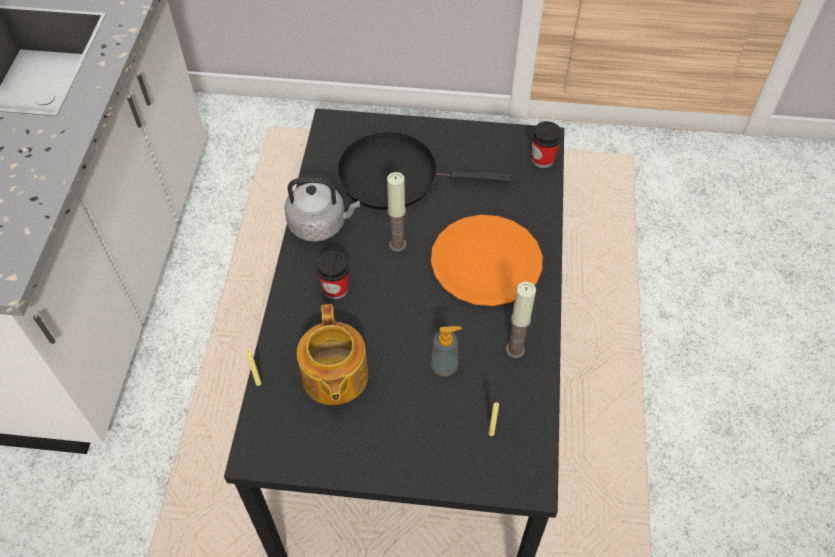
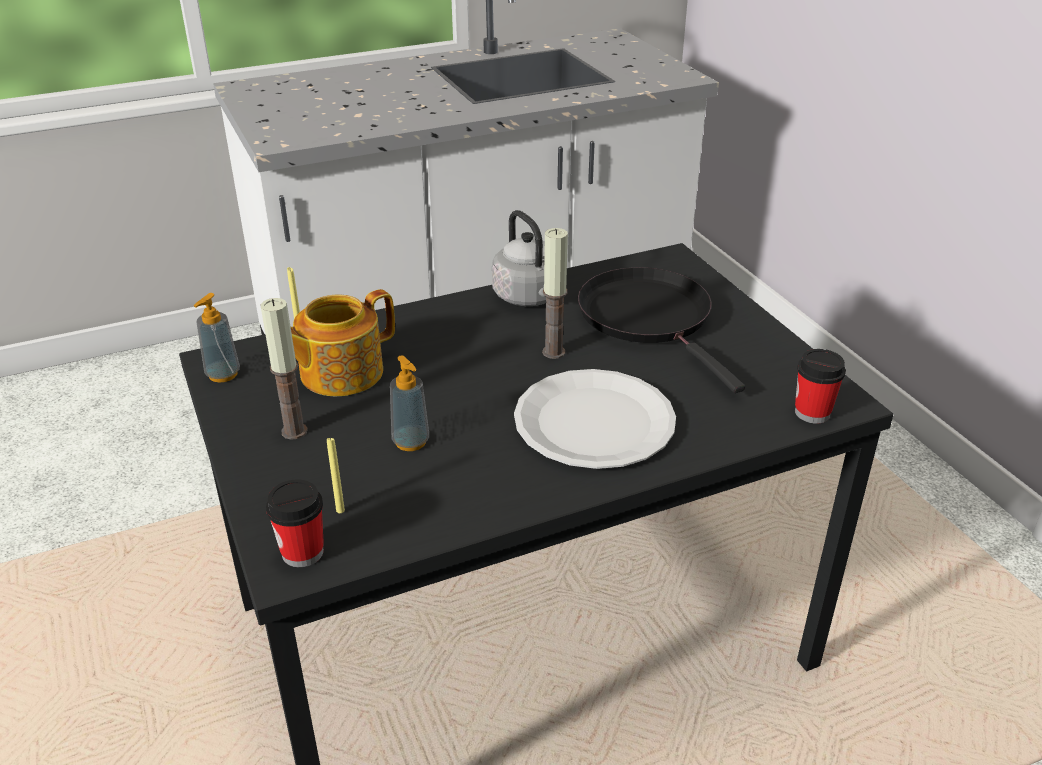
camera: 60 degrees right, 20 degrees down
cup [316,251,350,300] -> cup moved to [266,479,324,567]
orange plate [431,215,542,306] -> white plate [514,369,676,469]
candle [506,282,536,358] -> candle moved to [261,298,308,440]
none -> soap dispenser [194,293,240,383]

